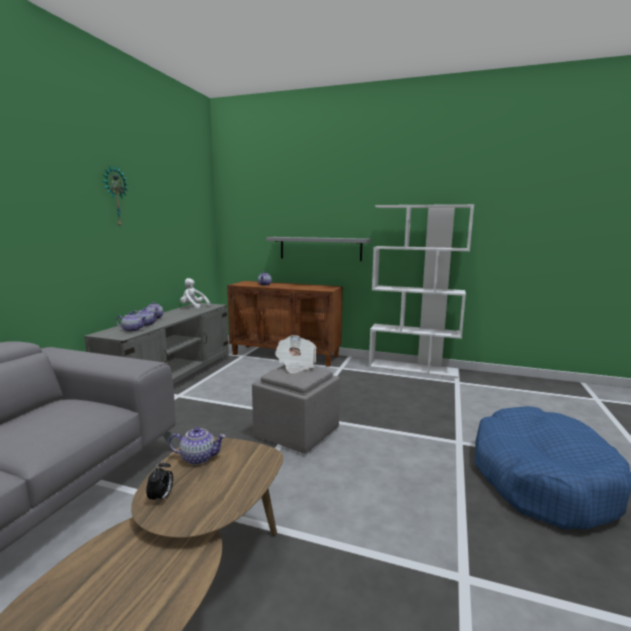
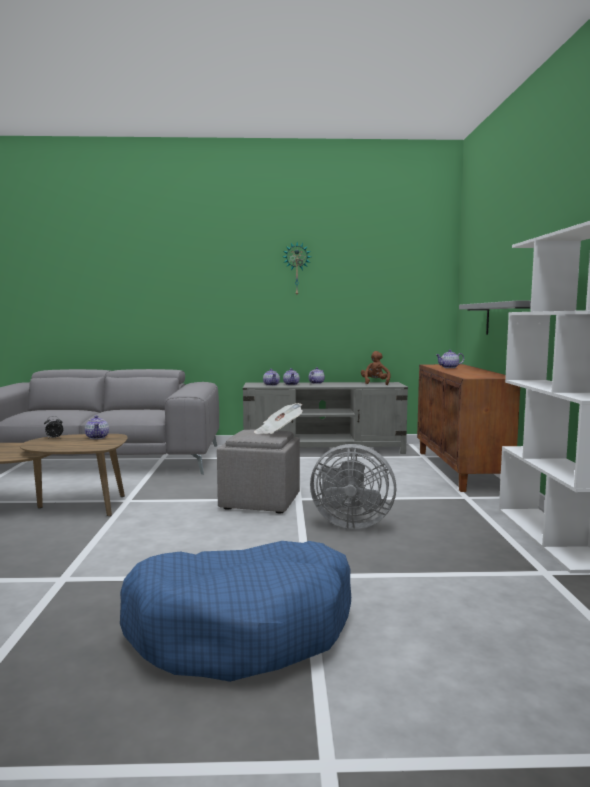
camera: 70 degrees right, 5 degrees down
white plush toy [180,278,211,309] -> brown plush toy [361,351,391,385]
none -> grey fan [310,444,396,529]

